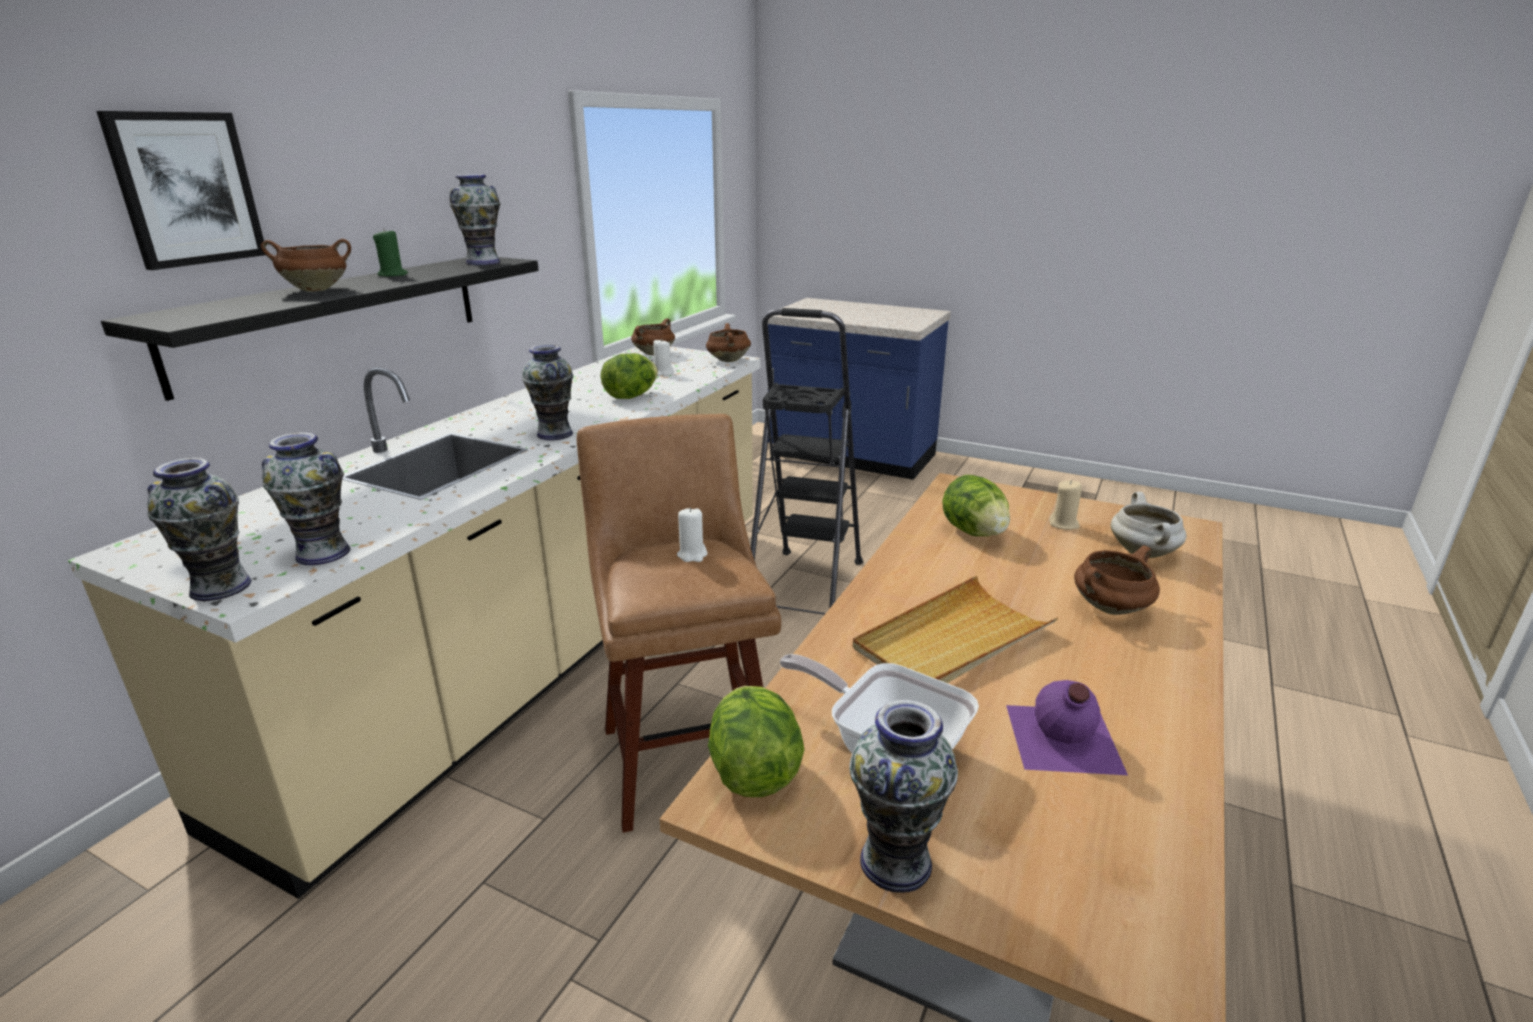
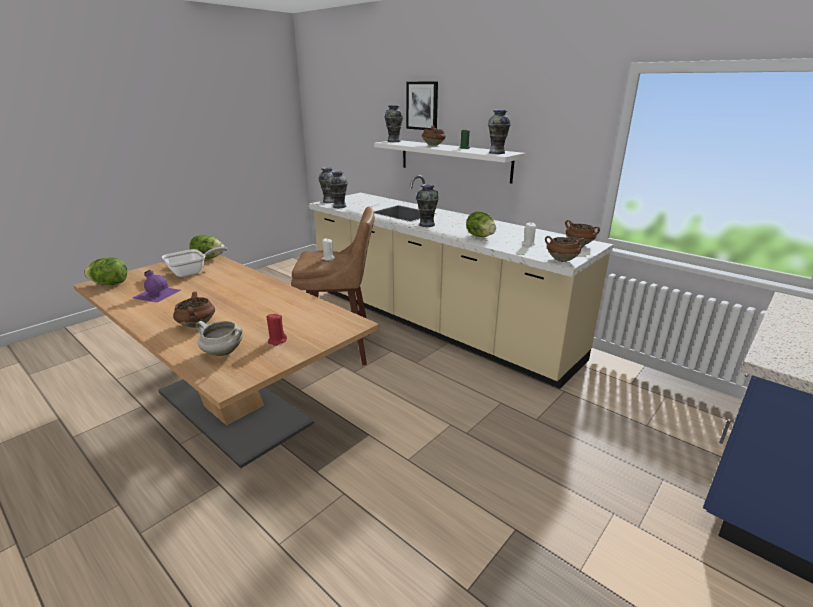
camera: 105 degrees right, 0 degrees up
black shelf [101,257,539,401] -> white shelf [374,140,526,184]
step ladder [751,308,863,615] -> none
vase [849,700,958,893] -> vase moved to [385,105,403,142]
beige tray [853,576,1058,683] -> none
lettuce [942,475,1010,536] -> lettuce moved to [84,257,127,285]
beige candle [1049,480,1082,530] -> red candle [267,313,287,346]

